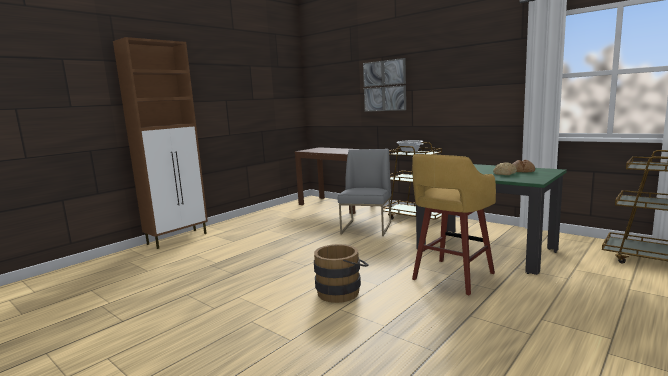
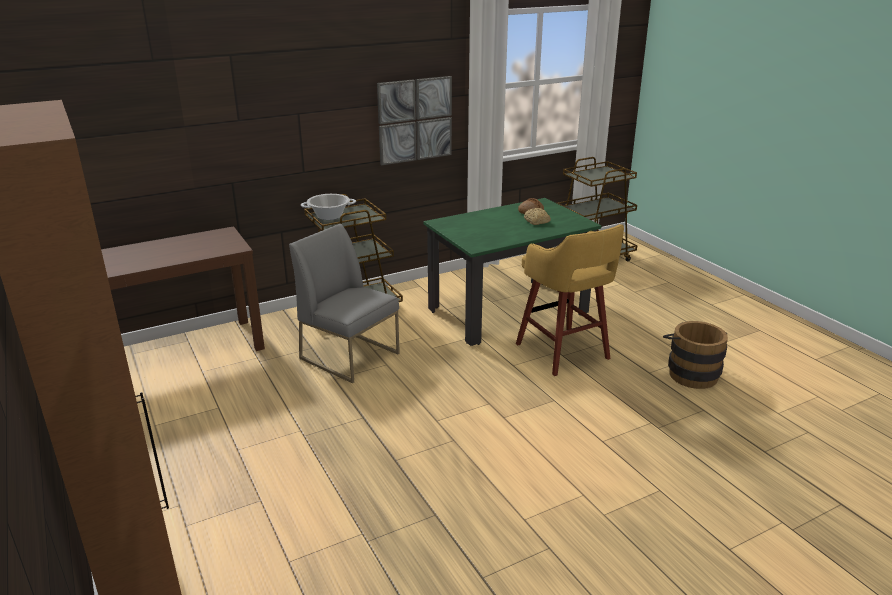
camera: 70 degrees left, 15 degrees up
brown bucket [314,244,369,303] -> brown bucket moved to [663,321,728,389]
picture [363,58,406,112] -> picture moved to [377,76,452,165]

